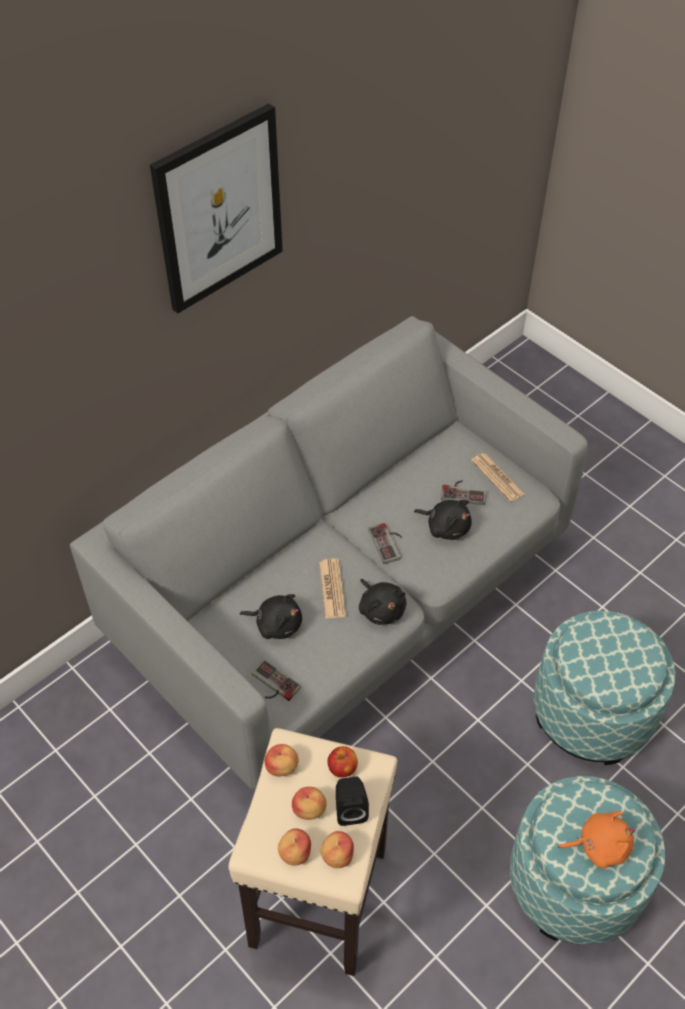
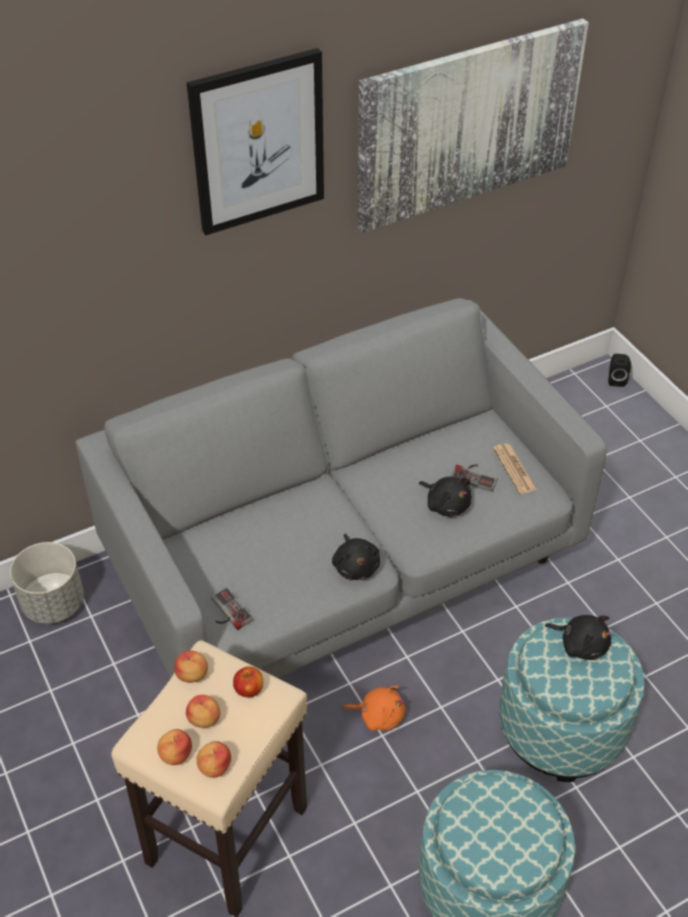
camera: 15 degrees right, 5 degrees down
black plush toy [240,594,302,639] -> black plush toy moved to [545,615,611,660]
newspaper [319,558,346,619] -> none
black speaker [336,777,369,826] -> black speaker moved to [608,354,631,387]
game controller [368,523,402,564] -> none
orange plush toy [558,811,636,868] -> orange plush toy moved to [343,686,405,731]
none -> grey planter [10,542,84,624]
none -> picture [357,19,589,233]

